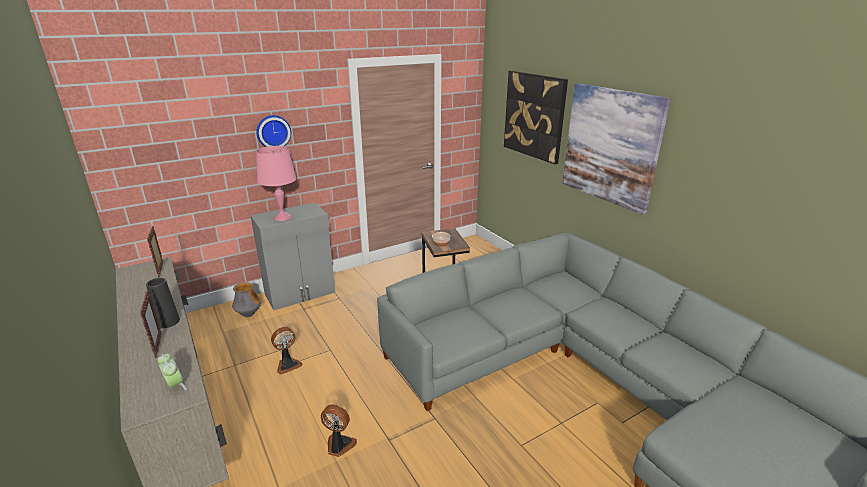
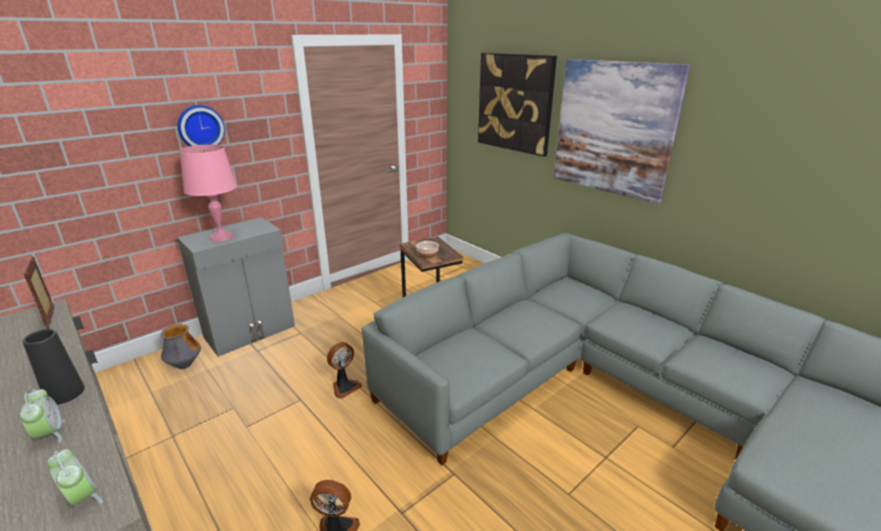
camera: 10 degrees left, 0 degrees up
picture frame [140,289,162,358] -> alarm clock [20,389,65,443]
fan [271,327,302,375] -> fan moved to [327,342,362,399]

